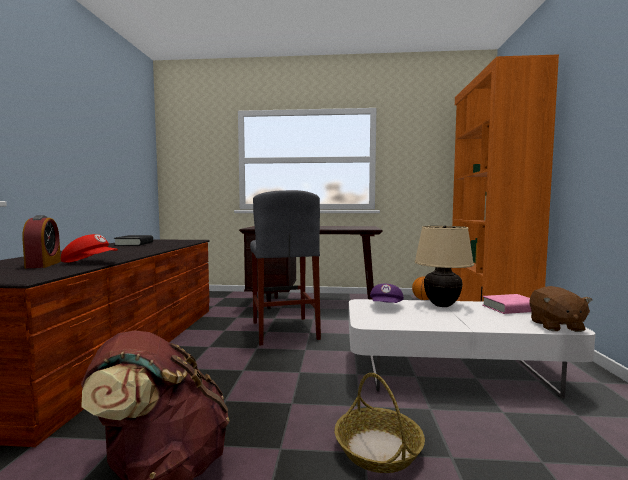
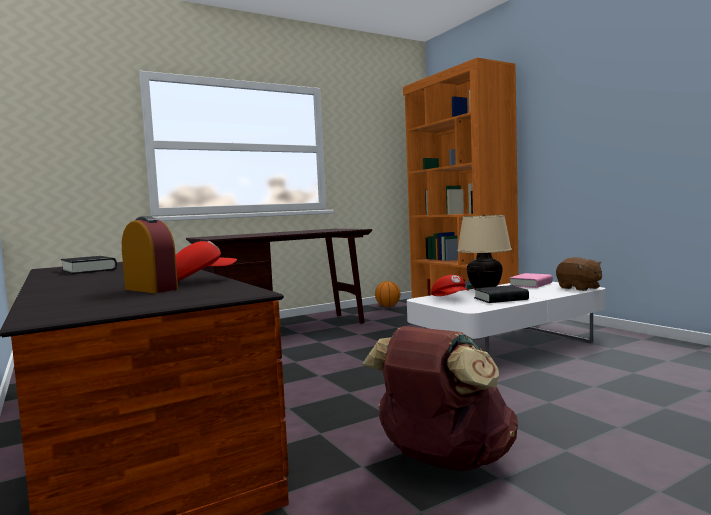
camera: 35 degrees left, 0 degrees up
grey stool [250,190,321,345] -> none
basket [335,373,425,473] -> none
purple cap [370,284,404,303] -> red cap [431,275,469,296]
none -> black book [474,285,529,303]

